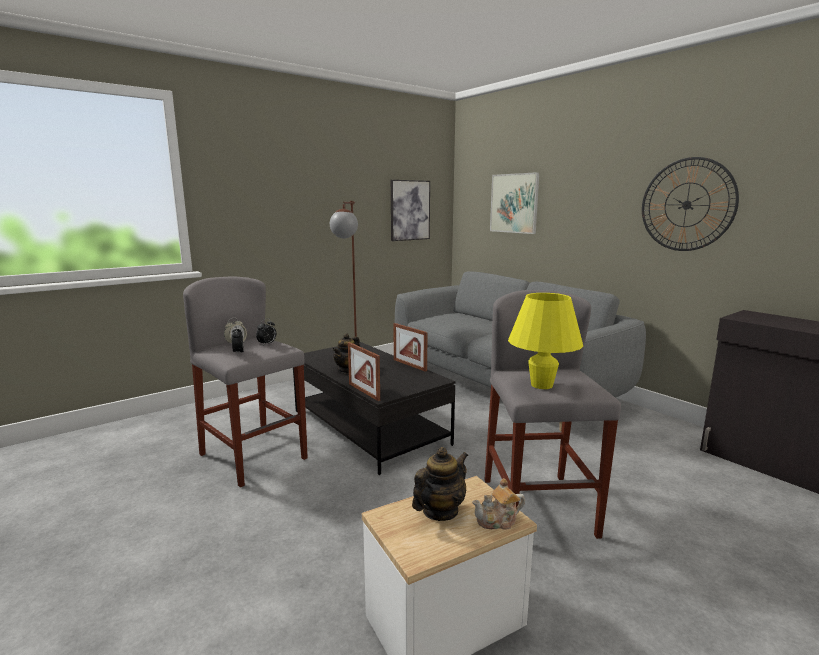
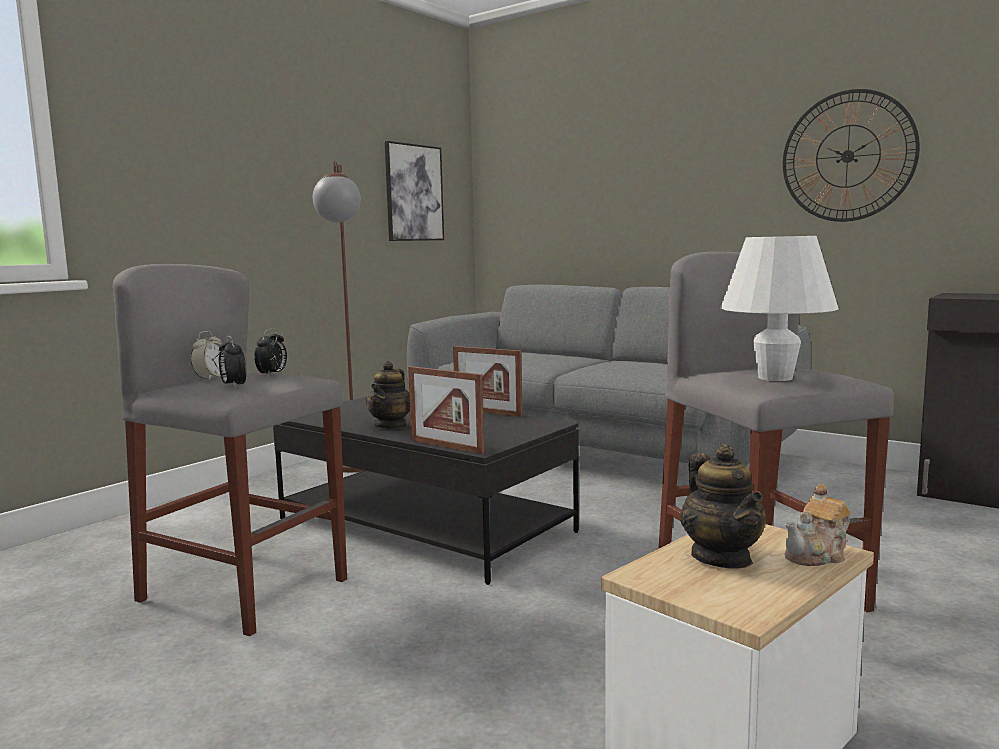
camera: 15 degrees left, 5 degrees down
teapot [412,447,468,521] -> teapot turned 135 degrees clockwise [680,444,766,569]
picture [490,172,540,234] -> none
yellow table lamp [508,293,583,389] -> white table lamp [720,236,839,381]

